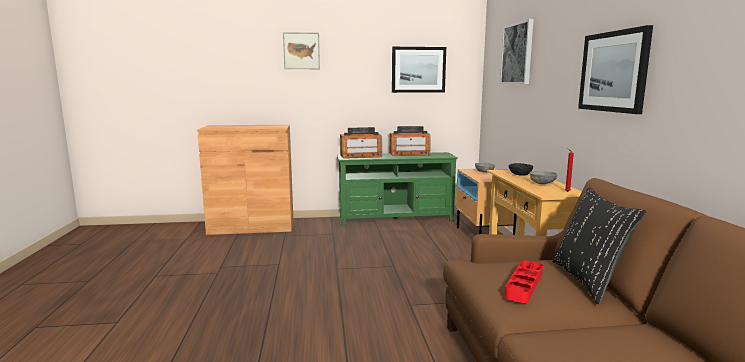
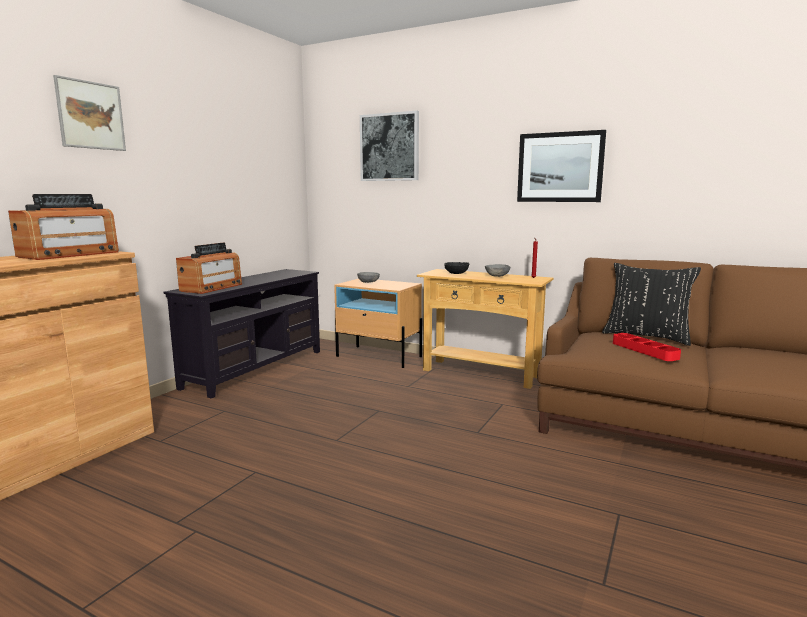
camera: 55 degrees left, 0 degrees up
green tv stand [337,152,458,226] -> black tv stand [163,269,320,399]
radio [390,126,431,156] -> radio moved to [8,194,119,260]
picture [392,47,446,93] -> none

